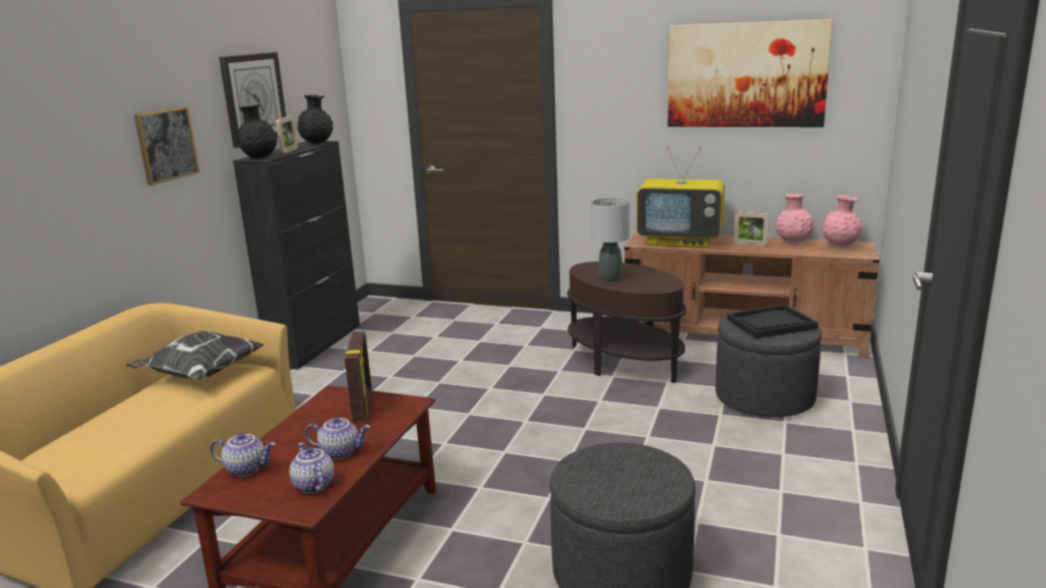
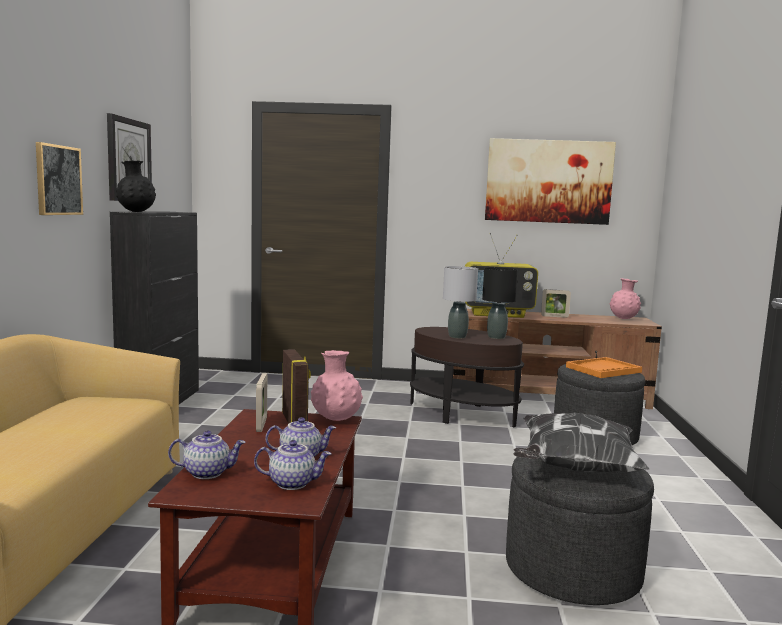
camera: 15 degrees left, 10 degrees down
pillow [126,331,264,380] -> pillow moved to [513,413,650,472]
picture frame [276,116,298,154] -> picture frame moved to [256,373,267,432]
teapot [289,443,334,494] -> teapot turned 135 degrees clockwise [254,440,331,490]
black vase [297,95,333,144] -> none
black tray [727,305,818,339] -> orange tray [566,357,642,378]
pink vase [776,194,814,243] -> pink vase moved to [311,350,363,421]
none -> black table lamp [482,267,518,339]

